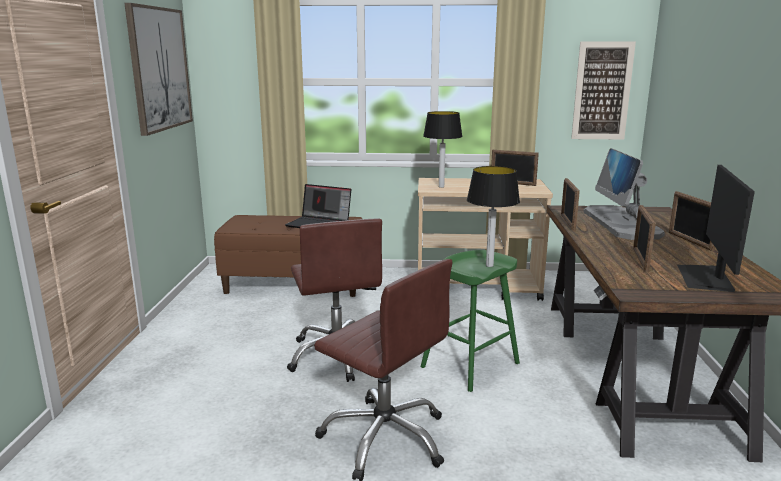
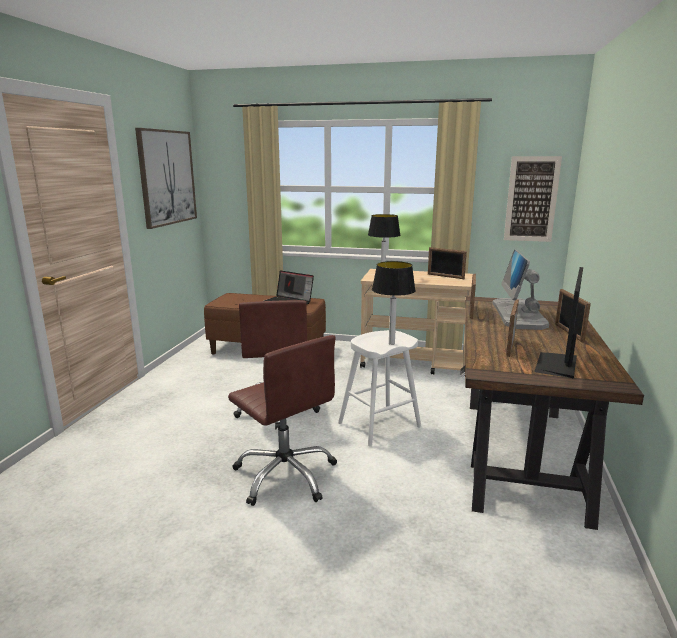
camera: 10 degrees right, 0 degrees up
green stool [421,250,520,392] -> white stool [338,330,421,446]

